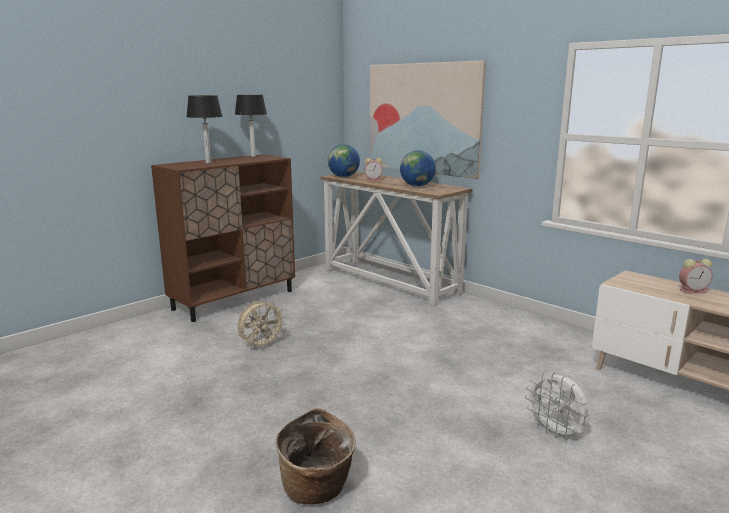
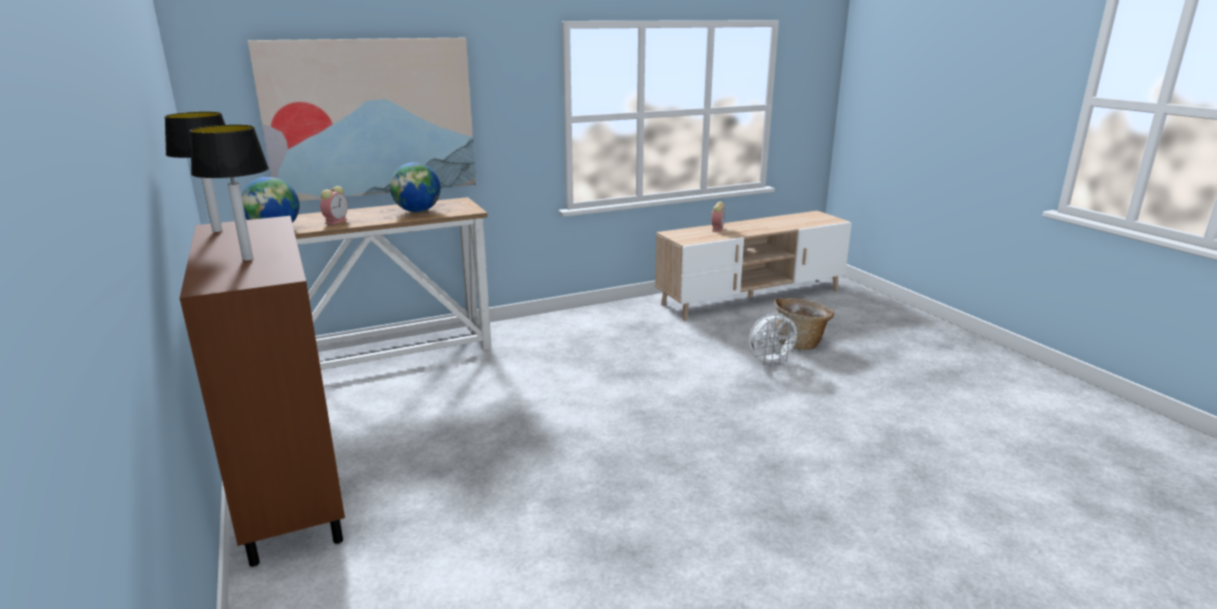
camera: 70 degrees left, 5 degrees up
beige fan [237,301,286,350] -> none
basket [276,408,356,505] -> basket moved to [774,298,834,350]

